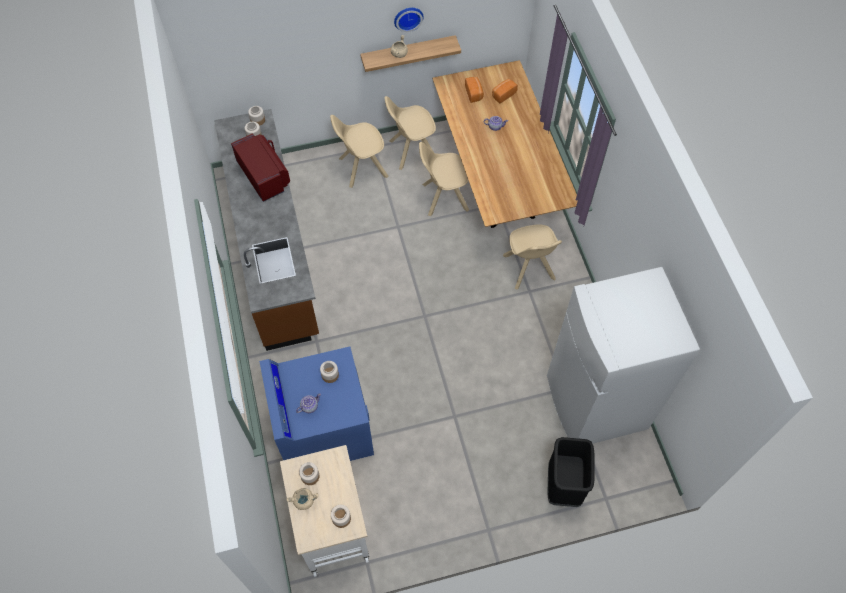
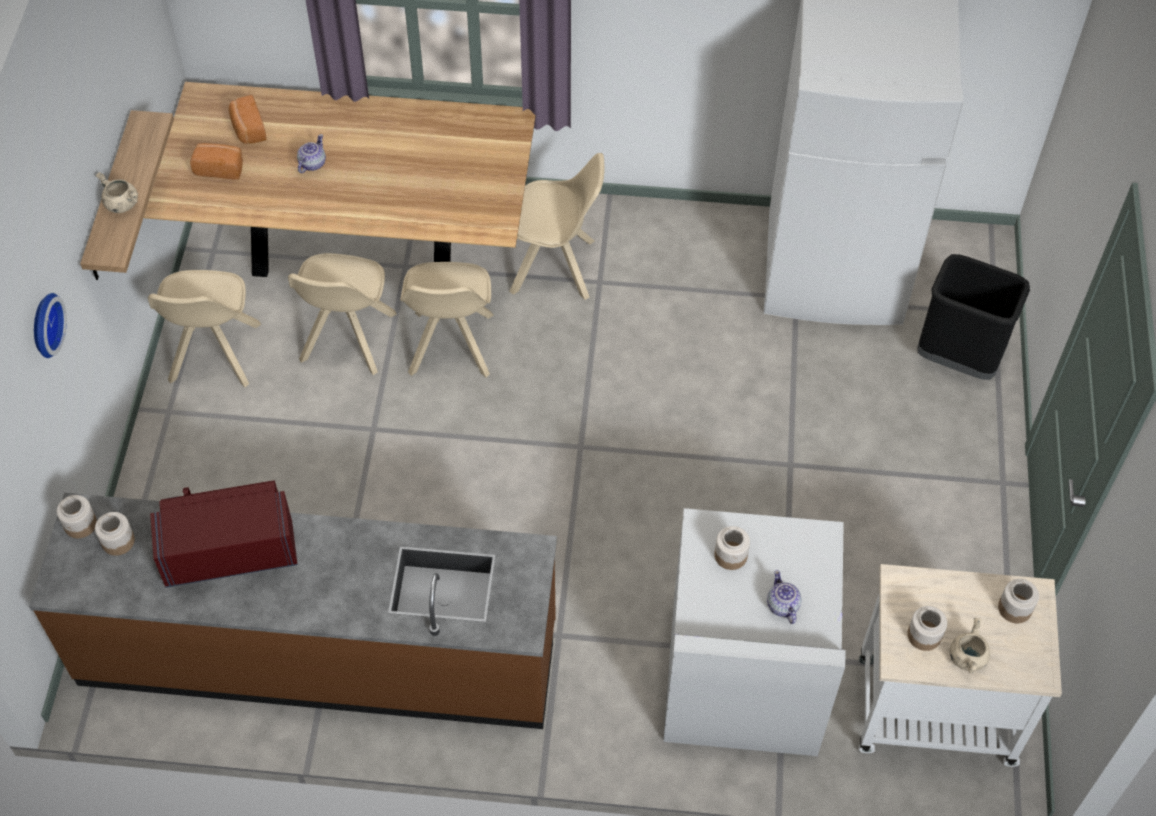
camera: 70 degrees left, 5 degrees down
blue washing machine [259,346,374,461] -> white washing machine [663,508,845,756]
beige chair [330,115,388,188] -> beige chair moved to [400,262,493,377]
wall clock [394,8,424,32] -> wall clock moved to [34,293,67,358]

